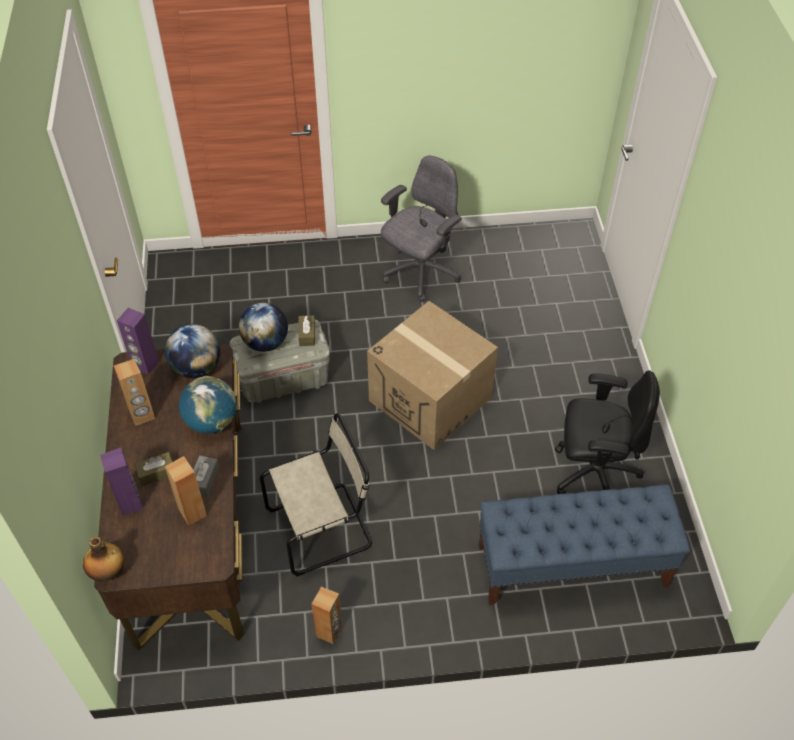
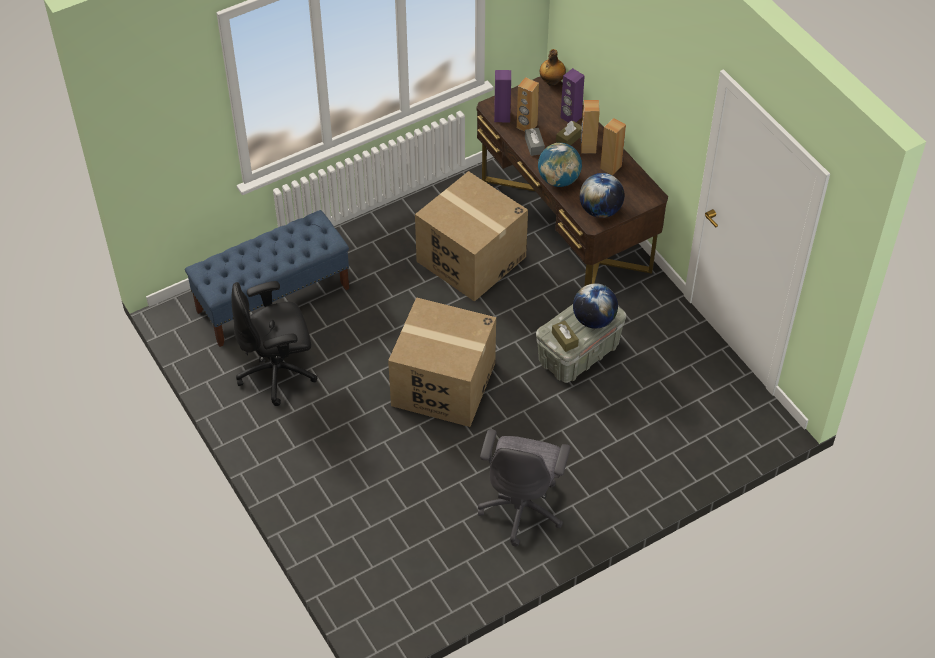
camera: 155 degrees right, 0 degrees up
purple speaker [117,308,159,375] -> purple speaker moved to [494,70,511,122]
beige chair [260,413,372,576] -> cardboard box [415,171,528,302]
brown speaker [311,587,342,644] -> brown speaker moved to [581,100,600,154]

